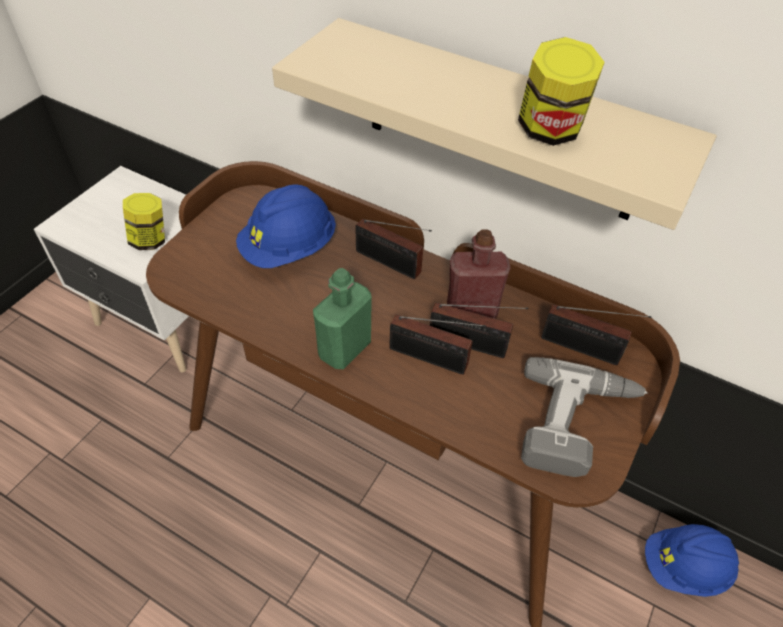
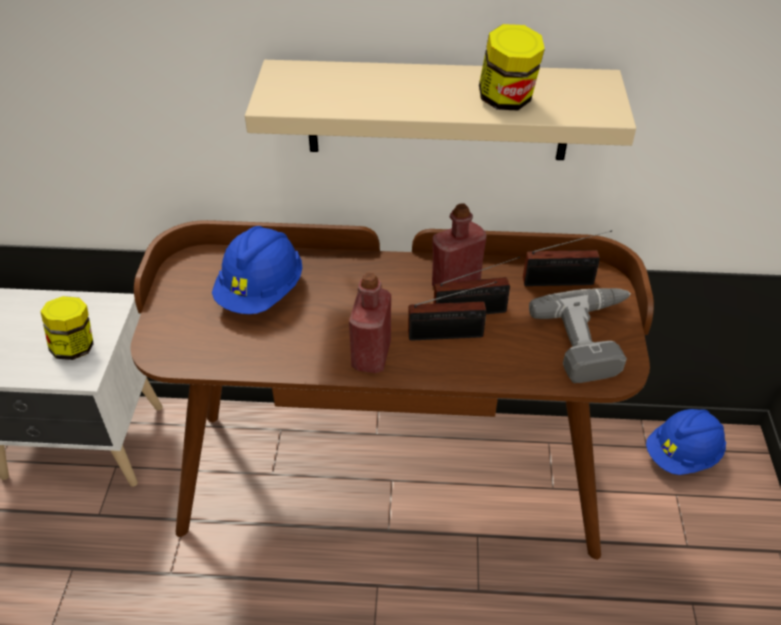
camera: 25 degrees left, 5 degrees down
green bottle [313,268,372,369] -> red bottle [349,272,391,373]
radio [355,219,432,279] -> none

